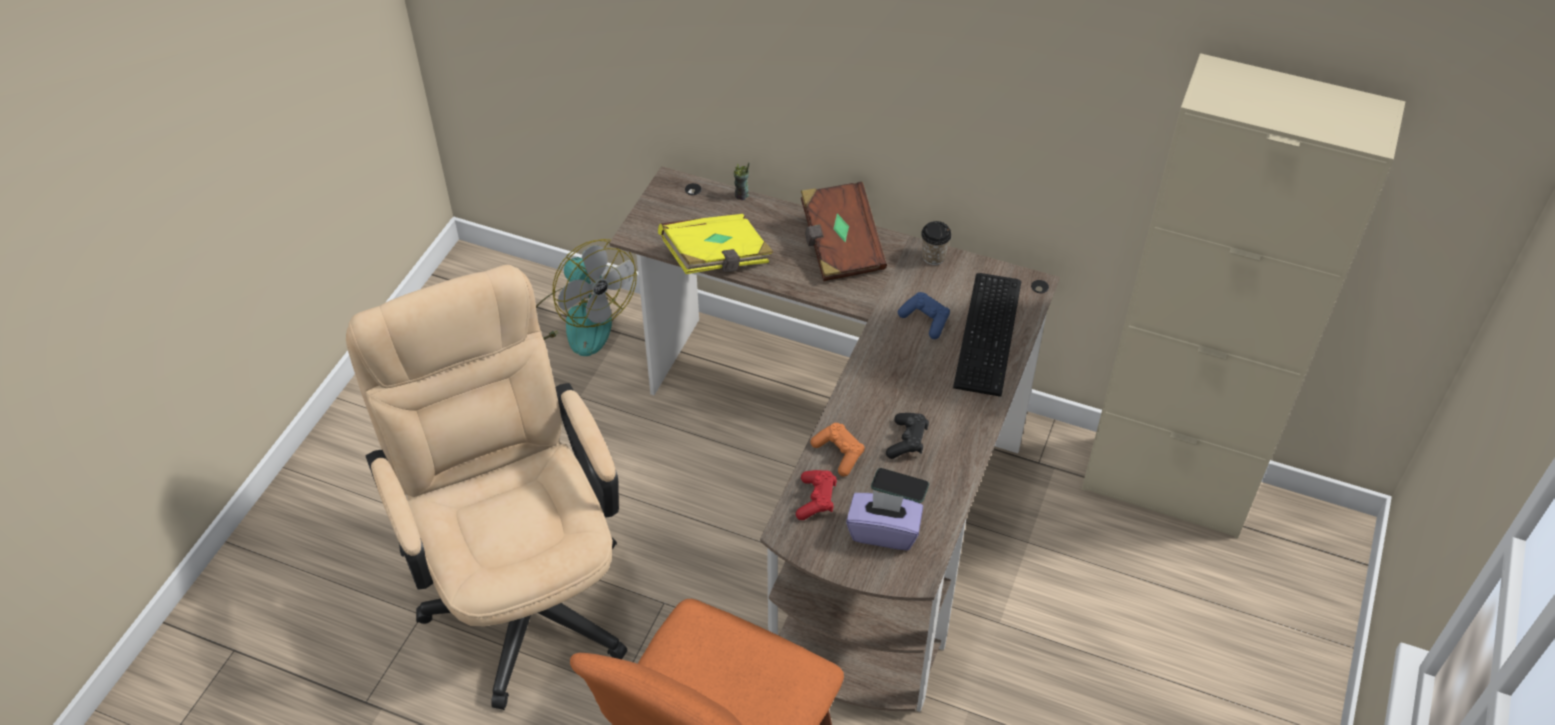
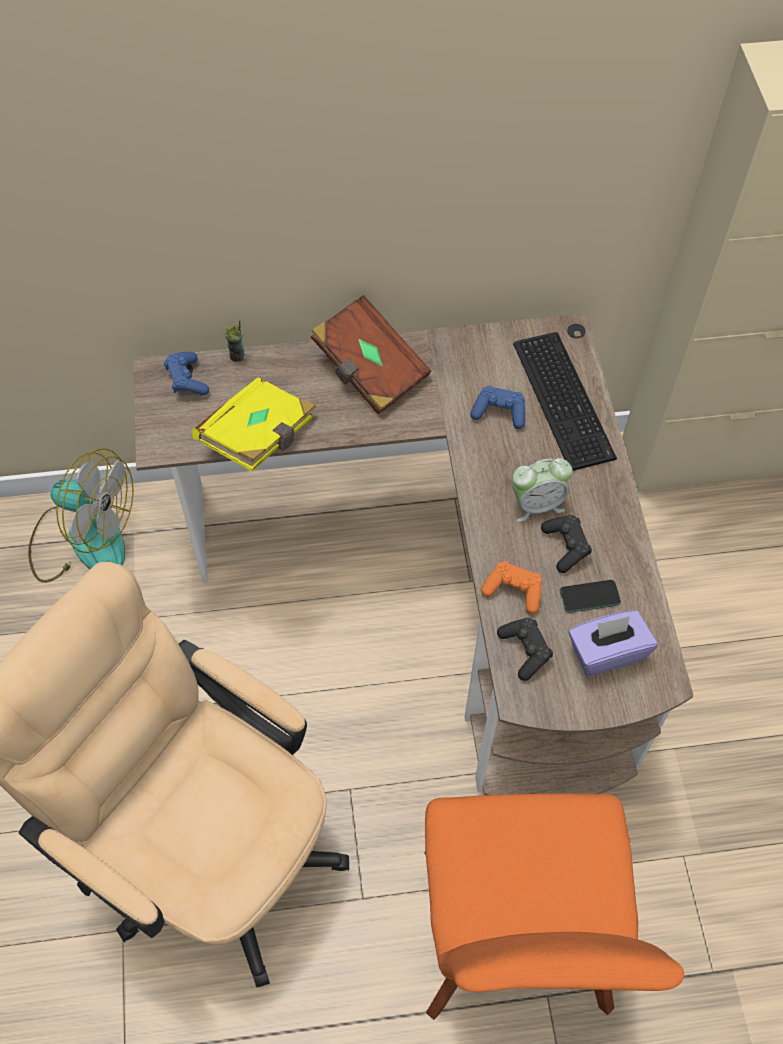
camera: 30 degrees left, 10 degrees up
red game controller [796,470,837,520] -> black game controller [497,618,553,681]
cup [921,221,952,265] -> none
none -> blue game controller [164,352,209,396]
none -> alarm clock [512,458,573,522]

